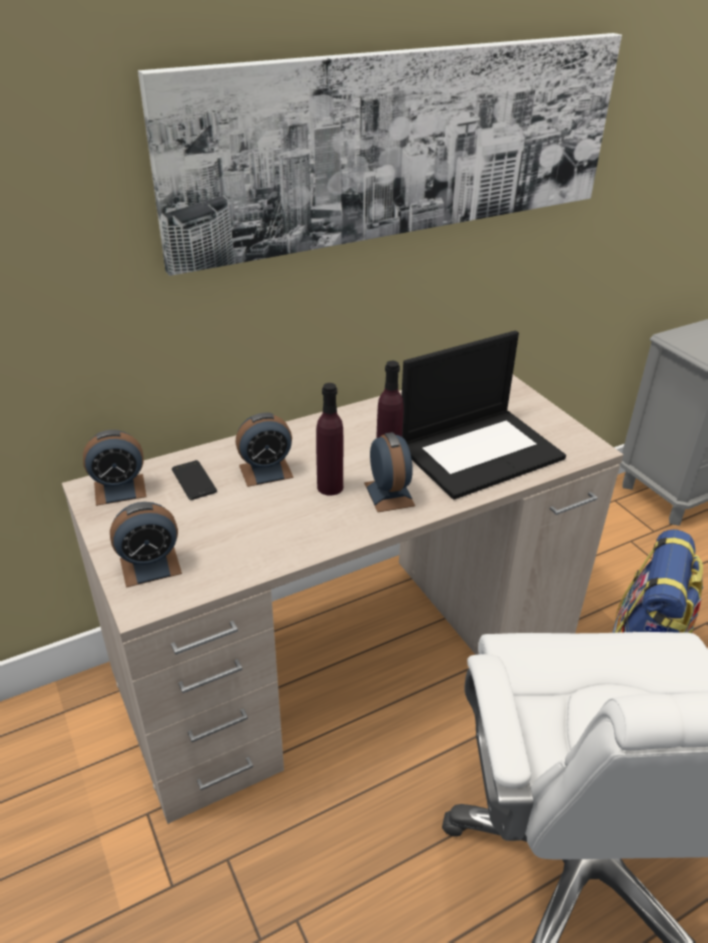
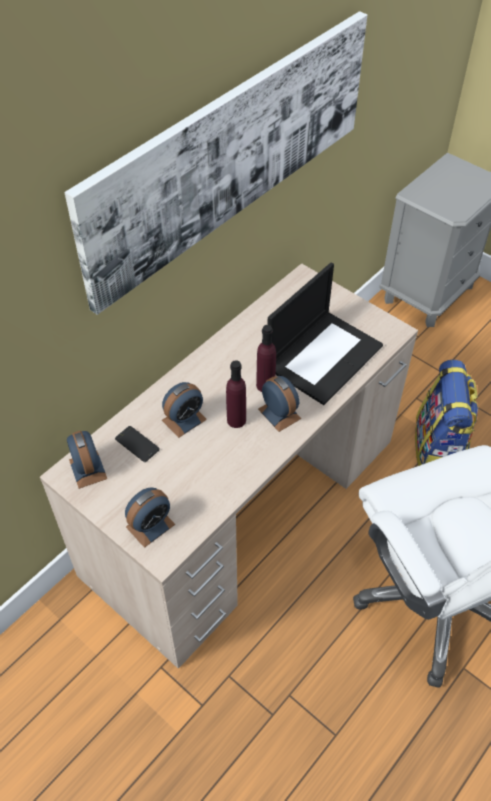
camera: 20 degrees left, 15 degrees up
alarm clock [83,430,147,506] -> alarm clock turned 105 degrees clockwise [67,431,107,489]

